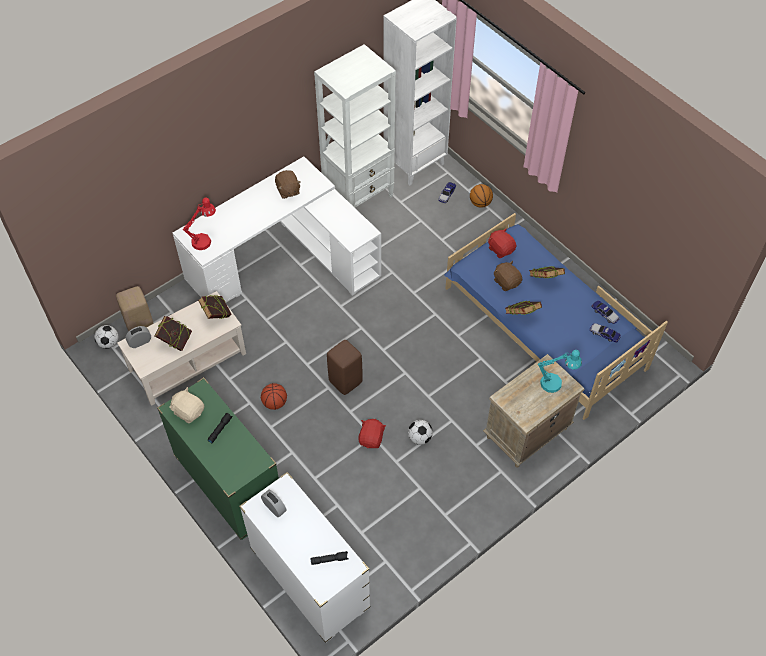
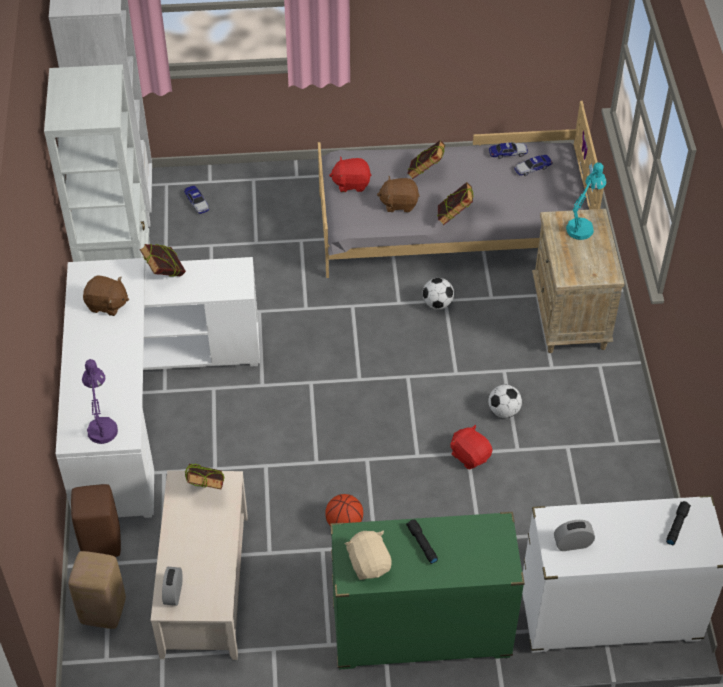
camera: 55 degrees left, 5 degrees down
football [94,325,118,349] -> football moved to [422,278,454,309]
book [155,316,192,351] -> book moved to [140,244,186,277]
beige plush toy [169,387,204,423] -> beige plush toy turned 90 degrees clockwise [345,531,392,580]
red table lamp [183,197,216,250] -> purple table lamp [82,359,118,444]
brown stool [327,340,363,395] -> brown stool moved to [71,484,121,557]
blue bed [444,213,668,420] -> grey bed [318,101,604,278]
basketball [470,184,493,208] -> none

